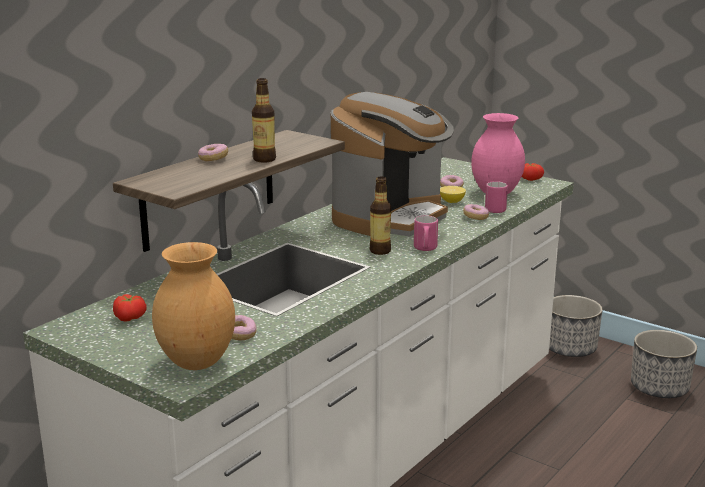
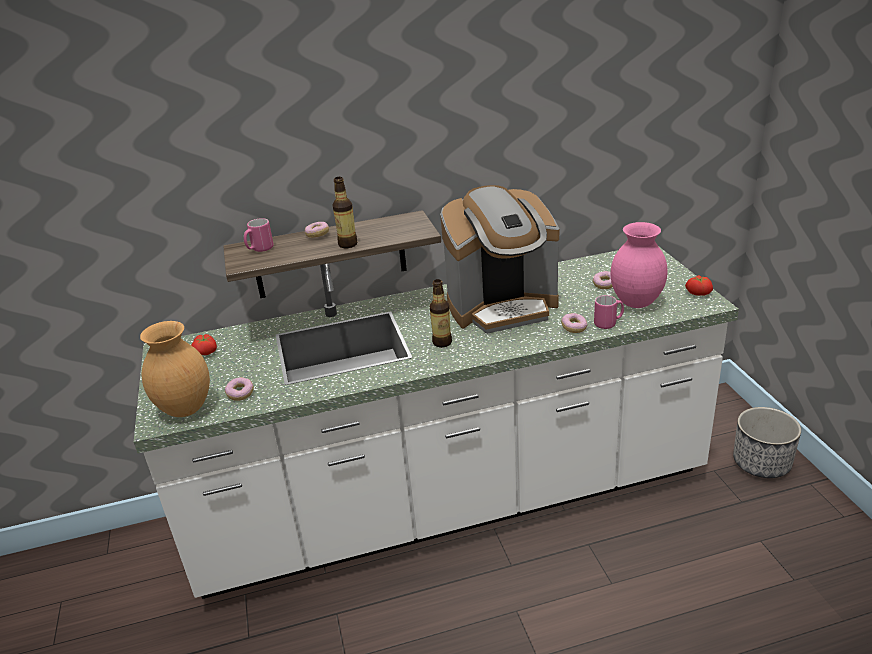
camera: 40 degrees right, 10 degrees up
pink mug [414,215,438,251] -> pink mug moved to [244,218,274,252]
lemon [440,186,466,203] -> none
planter [631,330,697,398] -> none

